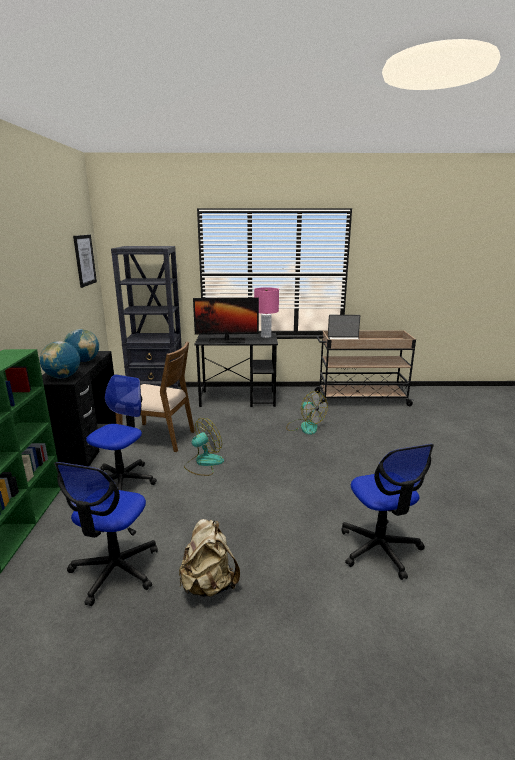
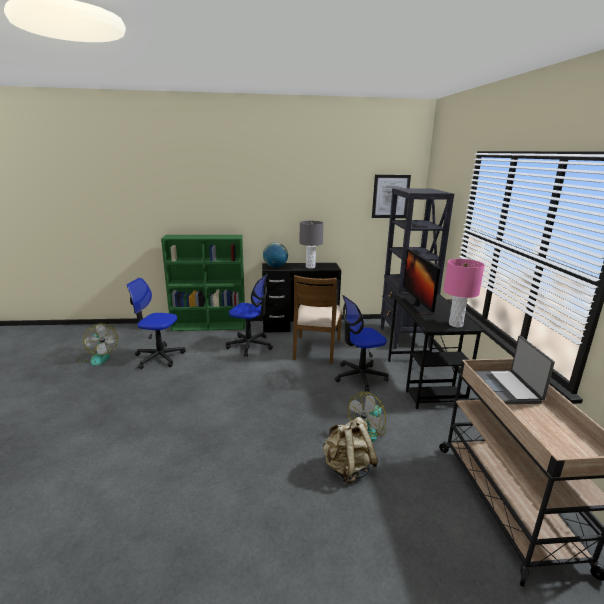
camera: 85 degrees right, 0 degrees up
globe [64,329,99,362] -> grey table lamp [299,221,324,269]
beige backpack [179,519,240,597] -> beige backpack moved to [322,417,378,483]
fan [184,418,224,476] -> fan moved to [76,323,118,366]
office chair [341,444,434,580] -> office chair moved to [335,295,389,392]

